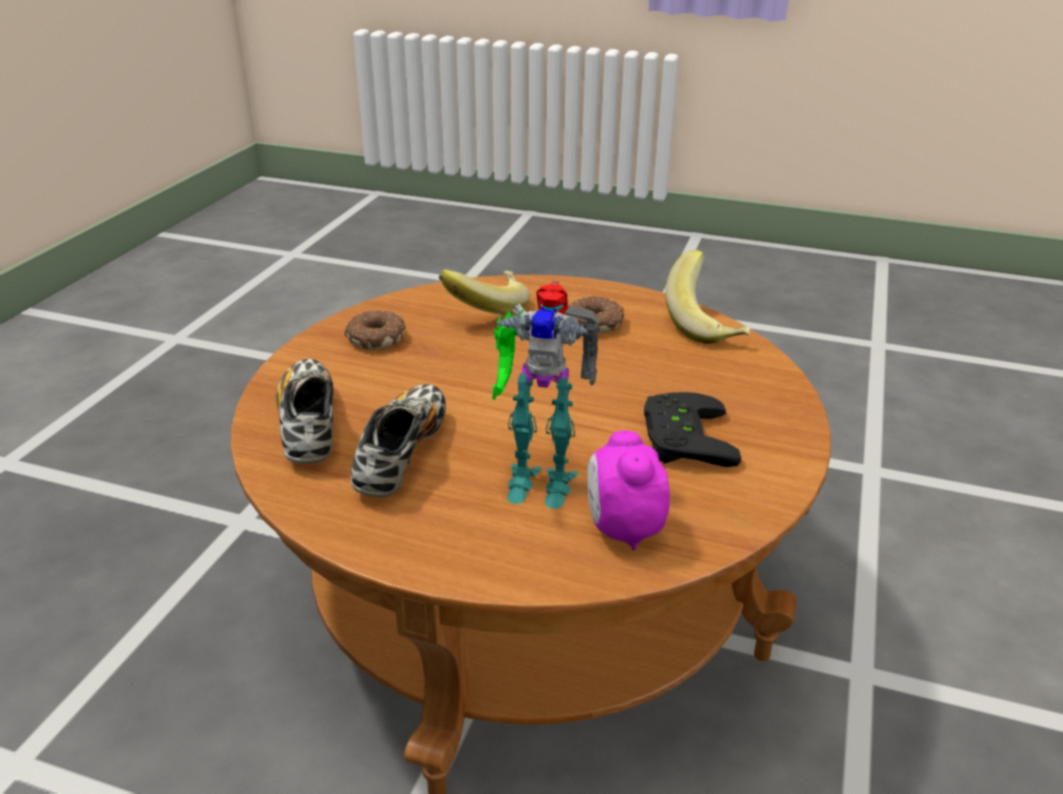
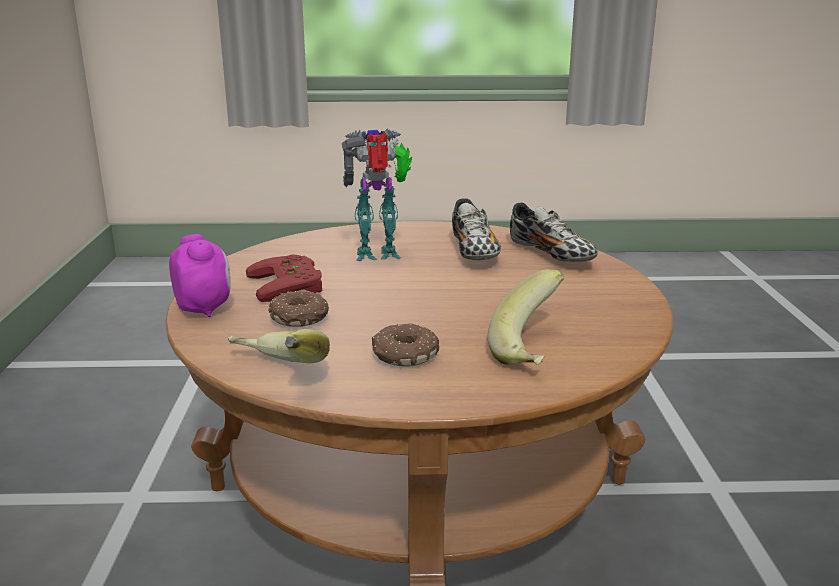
camera: 160 degrees right, 10 degrees down
donut [345,310,406,350] -> donut moved to [268,291,329,327]
alarm clock [587,430,670,550] -> alarm clock moved to [169,234,231,317]
black game controller [644,392,741,467] -> red game controller [246,254,322,302]

